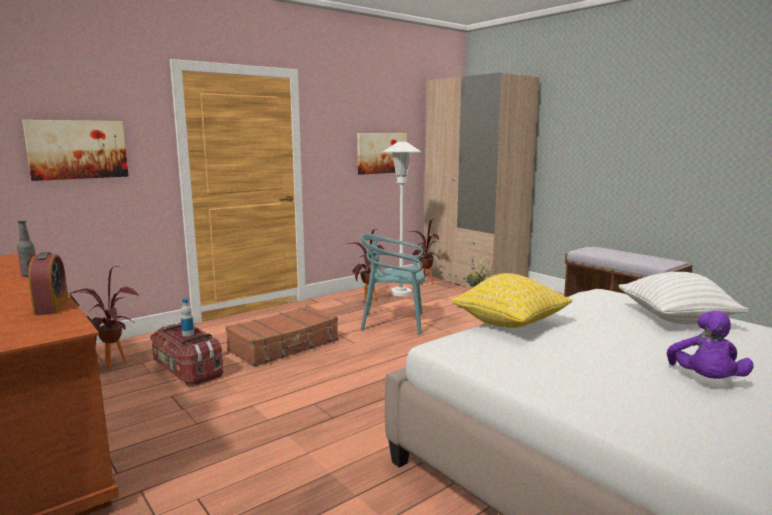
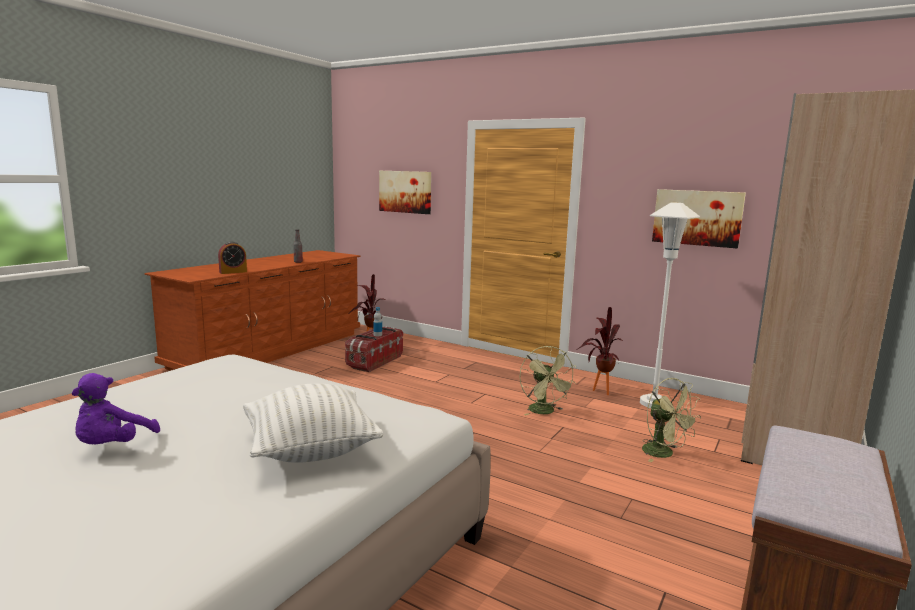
camera: 70 degrees right, 0 degrees up
brown suitcase [226,306,338,367] -> none
turquoise chair [361,233,425,335] -> green fan [519,346,576,415]
potted plant [410,219,440,285] -> none
yellow pillow [452,273,573,328] -> none
purple plush toy [667,311,754,379] -> purple plush toy turned 75 degrees counterclockwise [71,373,160,445]

